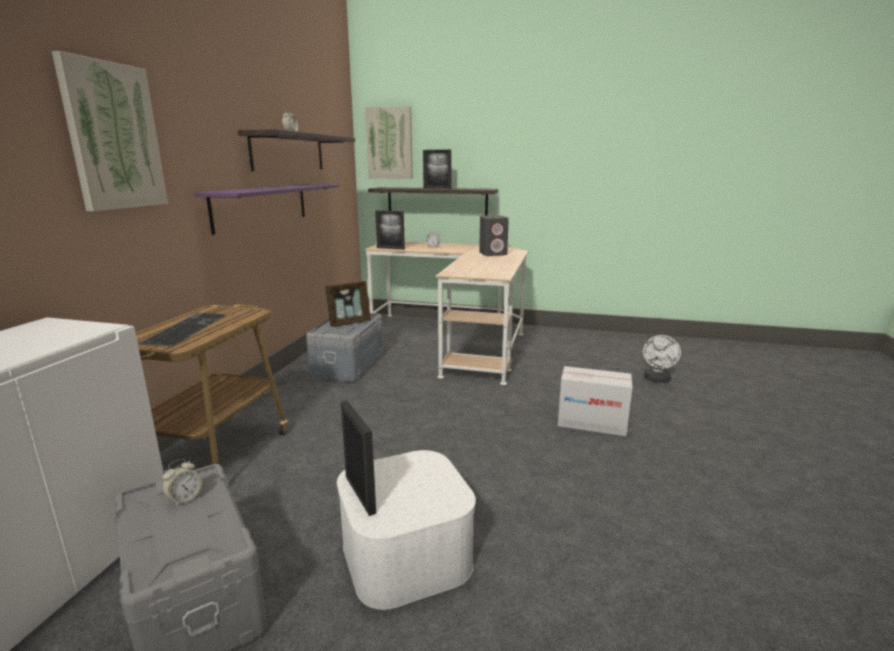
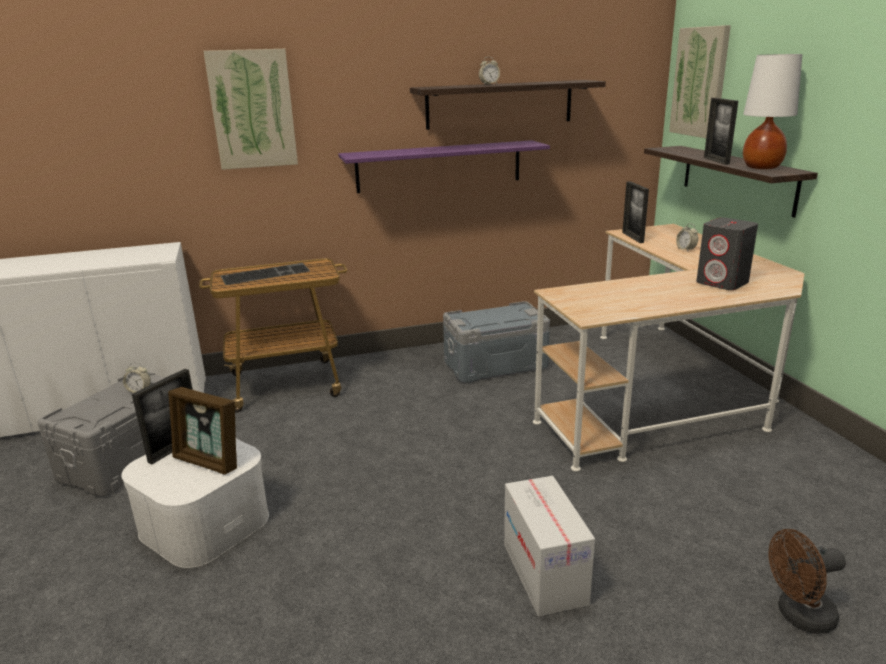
camera: 60 degrees right, 5 degrees up
picture frame [325,281,371,327] -> picture frame moved to [168,387,237,475]
white fan [643,335,681,383] -> brown fan [769,529,846,634]
none -> white table lamp [743,54,802,169]

